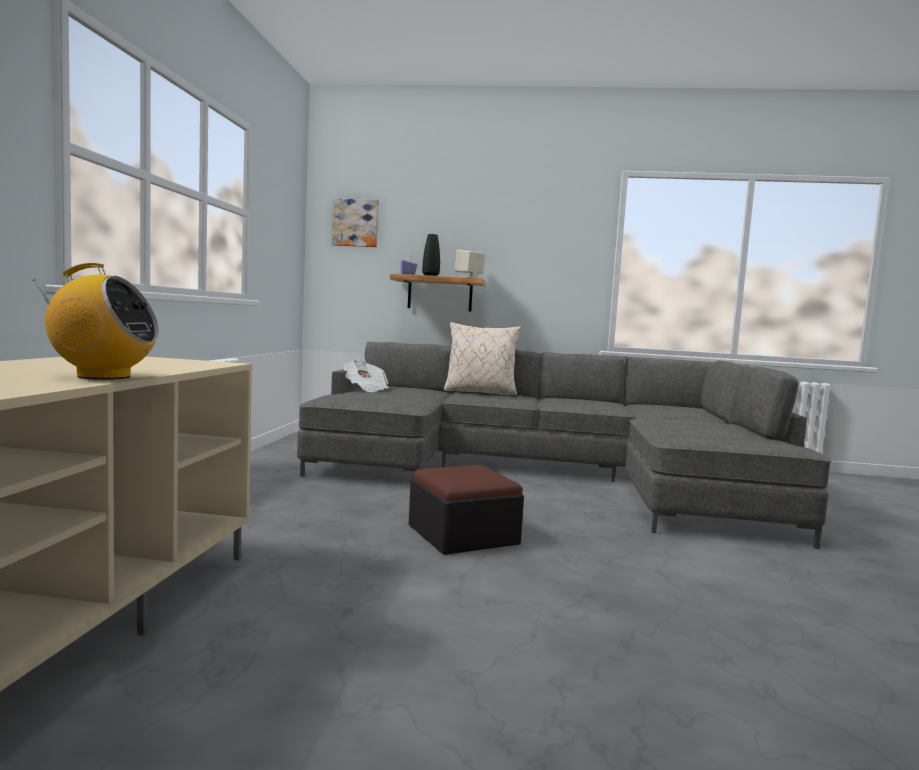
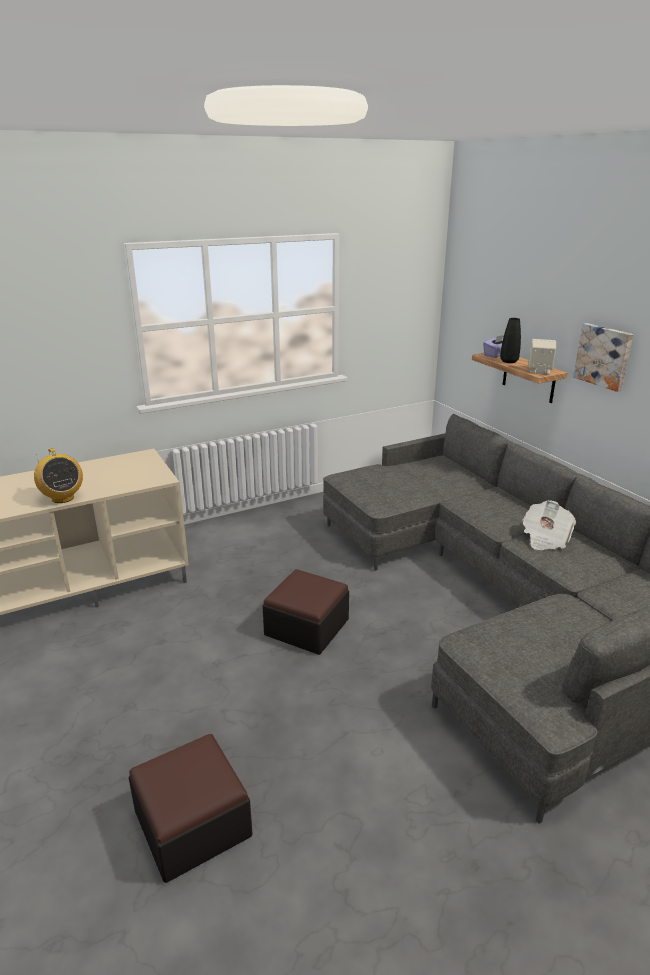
camera: 55 degrees right, 20 degrees up
picture [332,198,379,247] -> picture moved to [573,323,633,392]
newspaper [344,360,389,392] -> newspaper moved to [522,500,576,550]
beige pillow [444,322,521,397] -> none
none -> ottoman [128,734,253,883]

